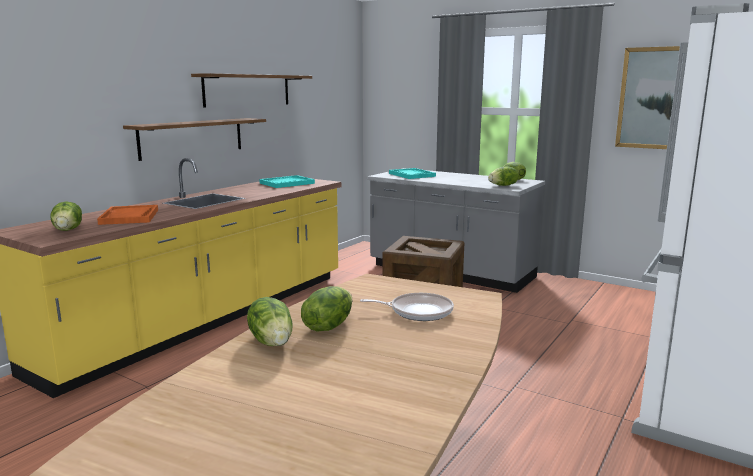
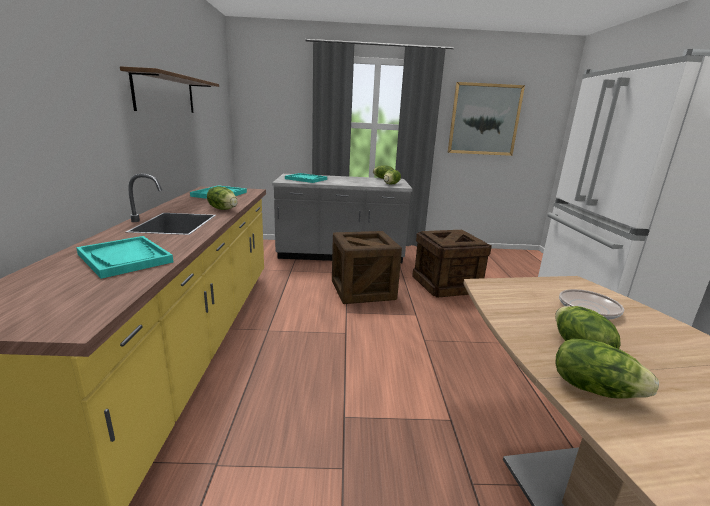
camera: 35 degrees left, 5 degrees up
lettuce [50,202,82,231] -> lettuce moved to [207,187,238,210]
orange tray [97,205,158,225] -> turquoise tray [76,236,173,279]
shelf [123,118,266,161] -> none
none -> crate [412,230,492,298]

